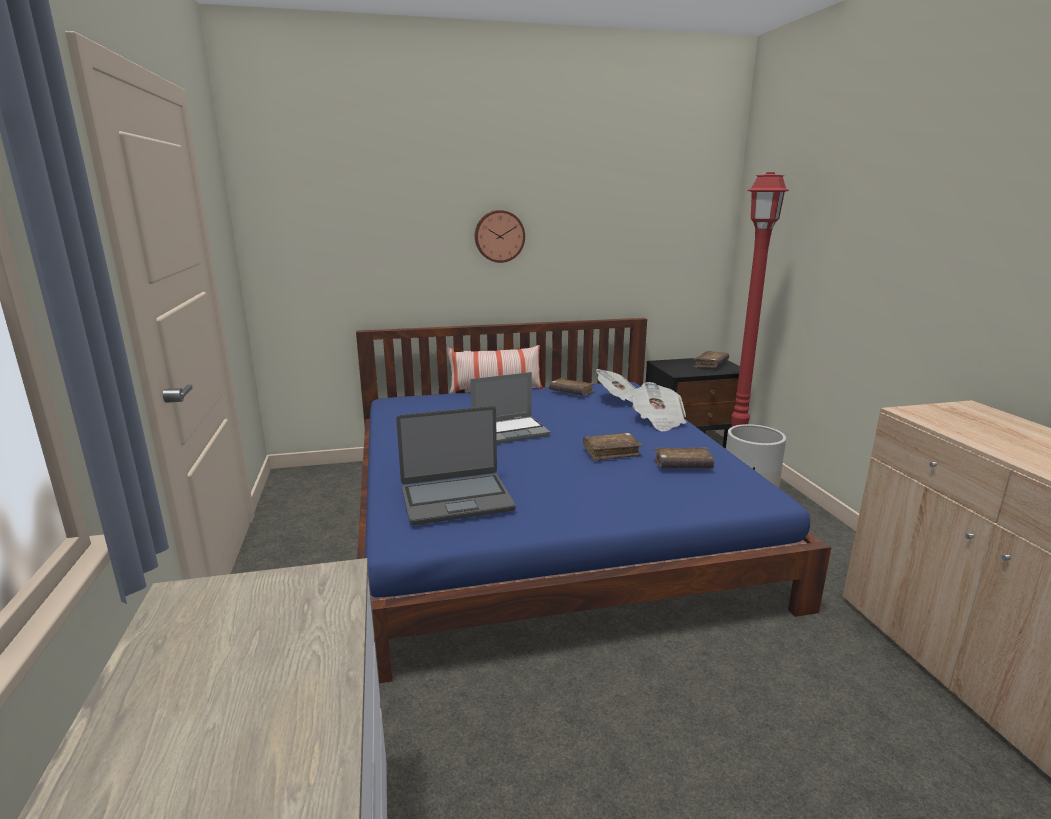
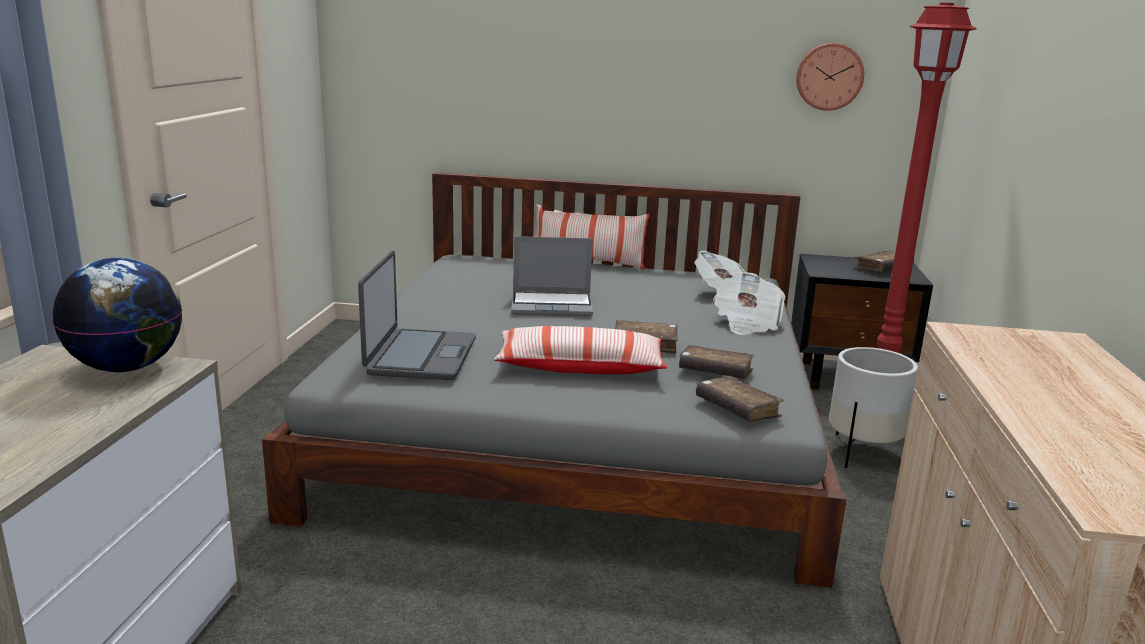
camera: 20 degrees right, 0 degrees up
blue bed [356,318,831,683] -> grey bed [262,172,847,587]
laptop [396,406,515,525] -> laptop turned 90 degrees counterclockwise [358,251,476,380]
wall clock [475,210,525,263] -> wall clock moved to [796,43,864,111]
brown book [549,378,594,396] -> brown book moved to [696,376,784,422]
none -> globe [53,258,182,372]
none -> pillow [494,326,667,374]

